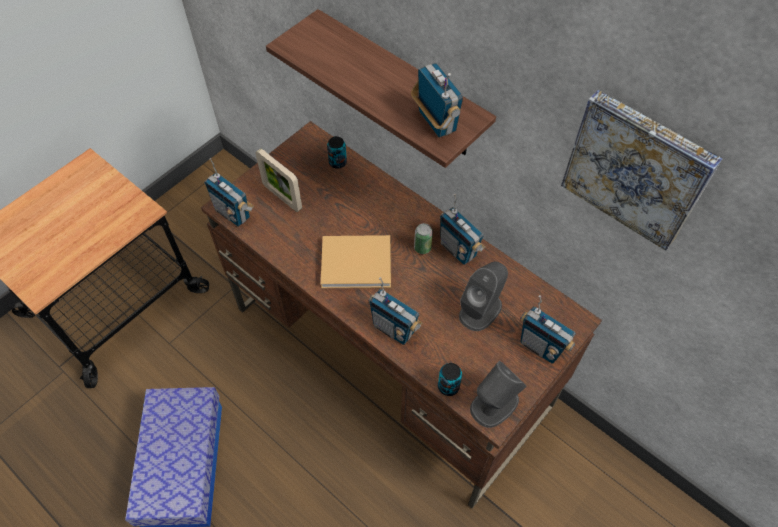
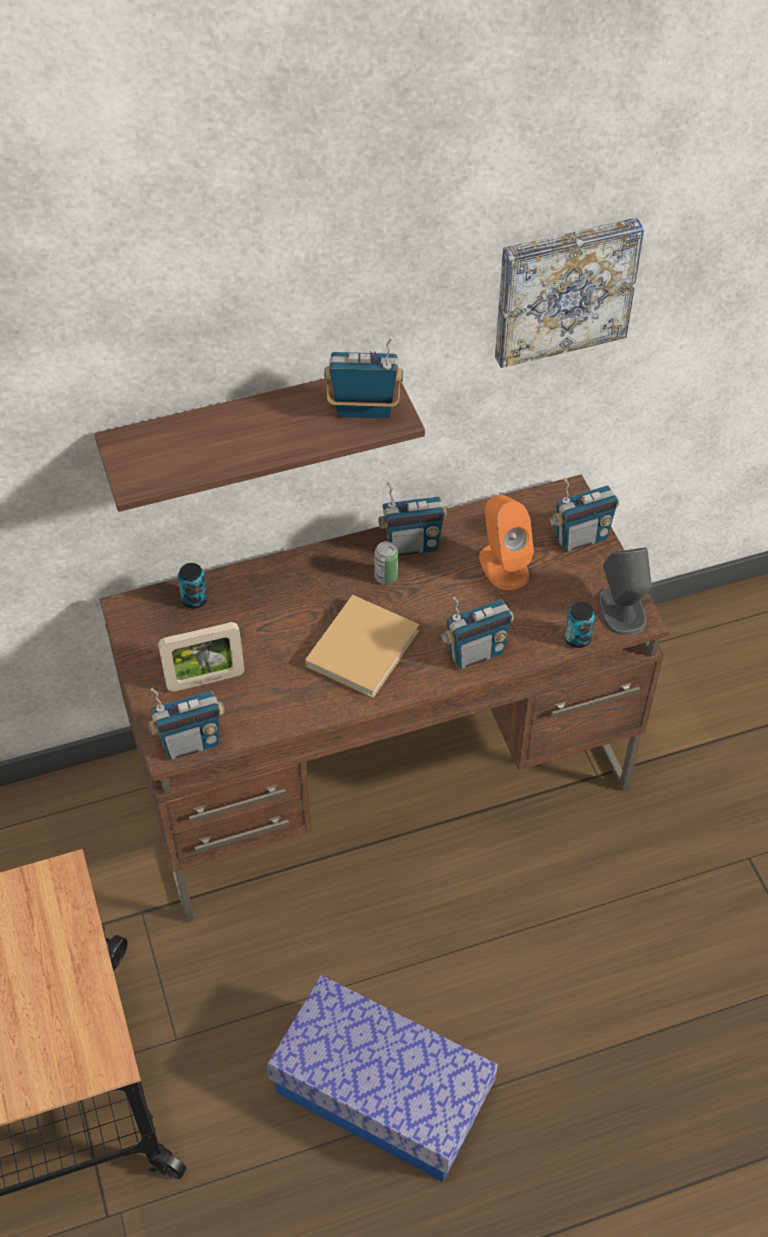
camera: 60 degrees left, 5 degrees down
grey speaker [459,261,508,331] -> orange speaker [479,495,534,590]

